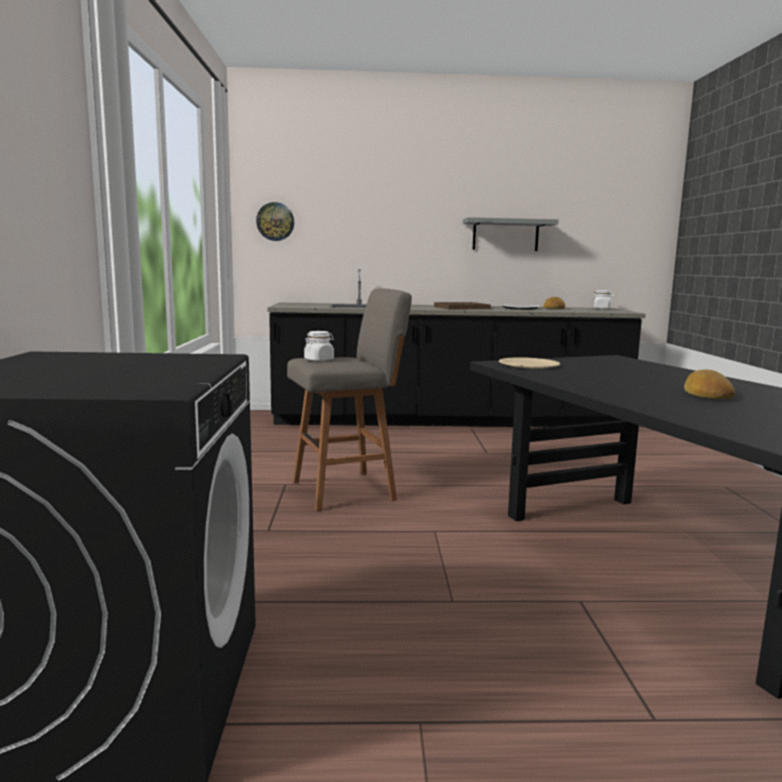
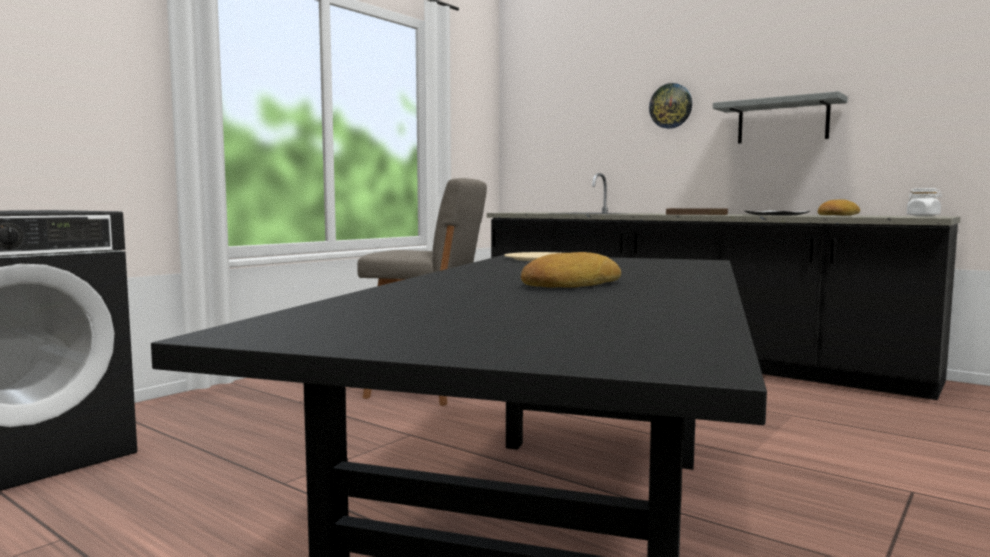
camera: 40 degrees right, 5 degrees down
wall clock [256,202,294,241] -> wall clock moved to [649,83,692,129]
white jar [304,331,334,361] -> none

